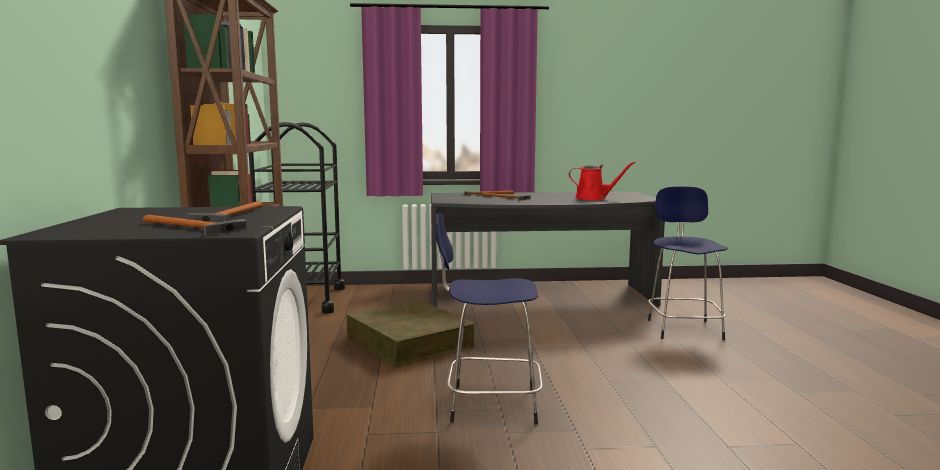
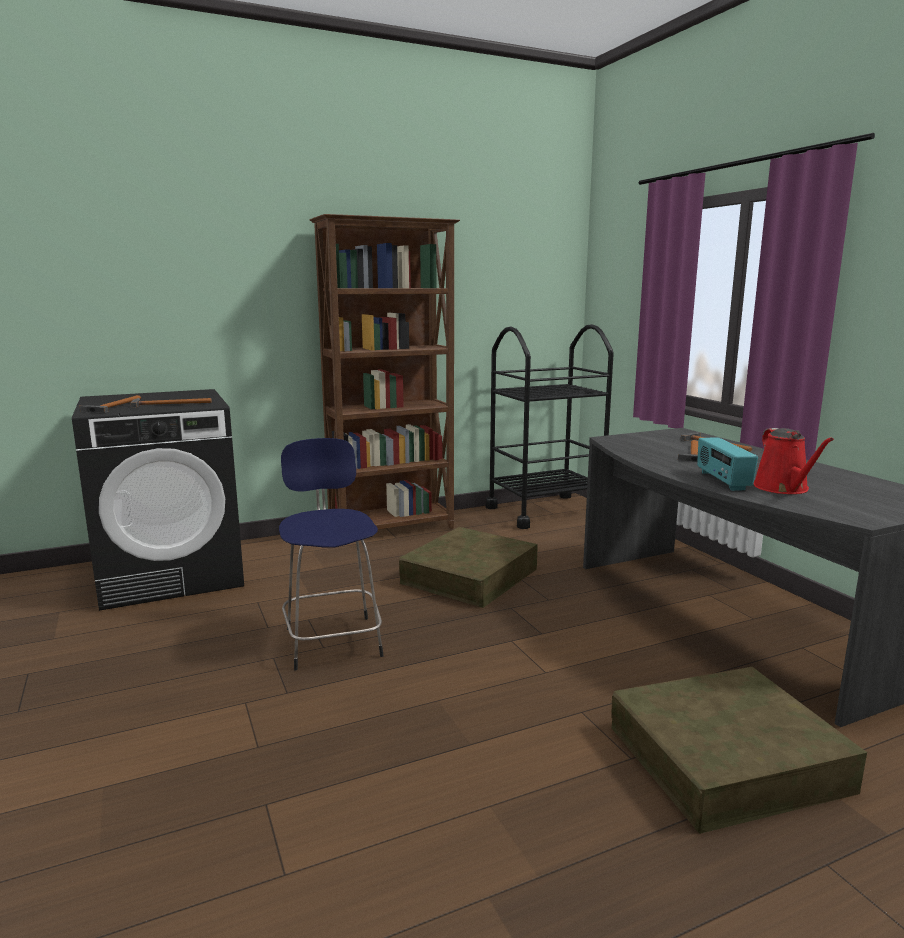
camera: 70 degrees right, 5 degrees up
blue stool [648,186,728,340] -> brown storage box [611,667,867,834]
none -> radio [697,437,758,491]

